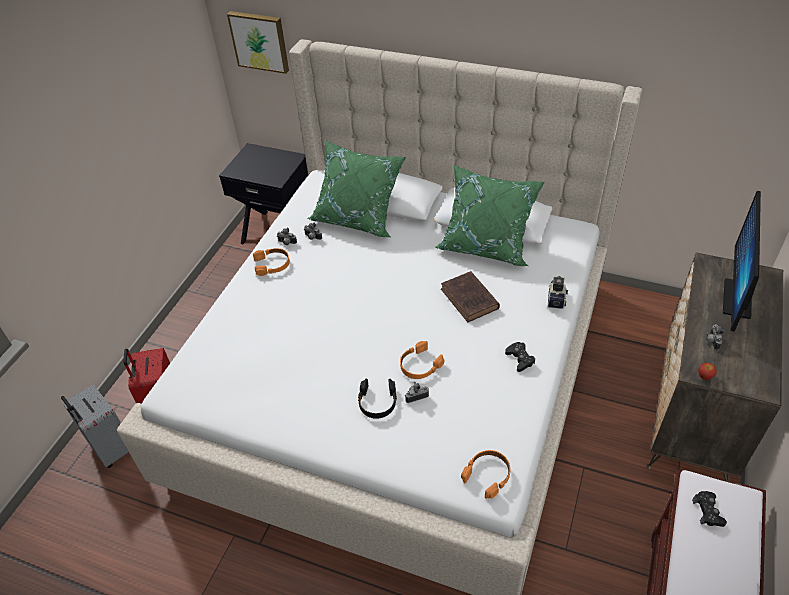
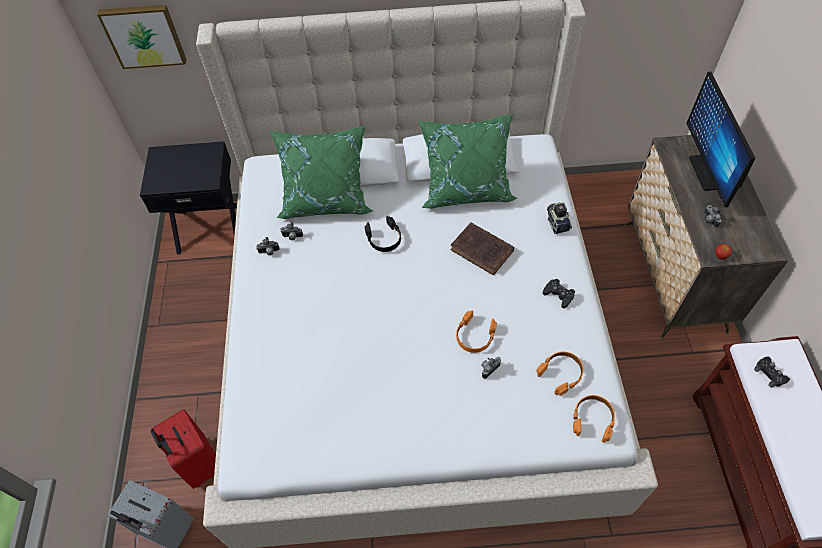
camera: 25 degrees left, 10 degrees up
orange headphones [253,248,290,276] -> orange headphones moved to [536,352,584,396]
black headphones [358,379,397,419] -> black headphones moved to [364,216,401,252]

